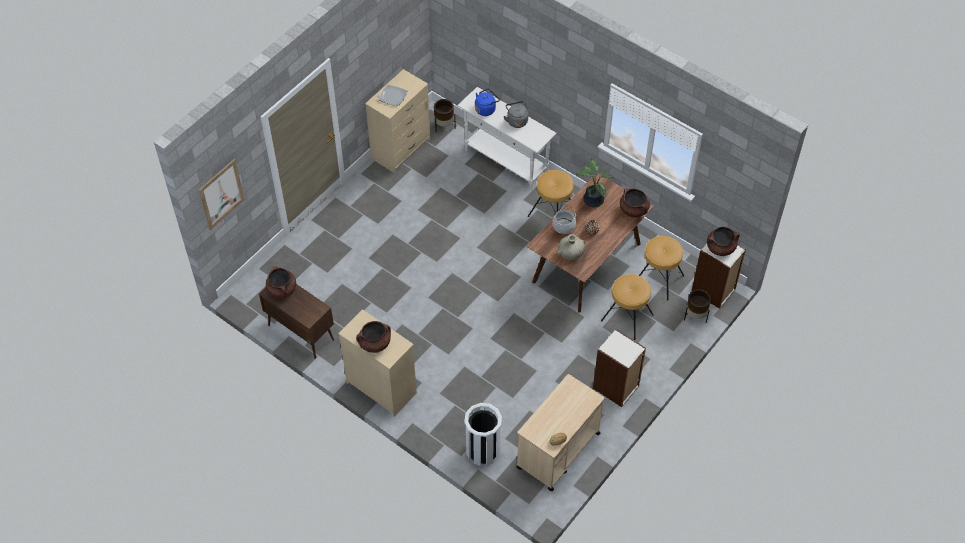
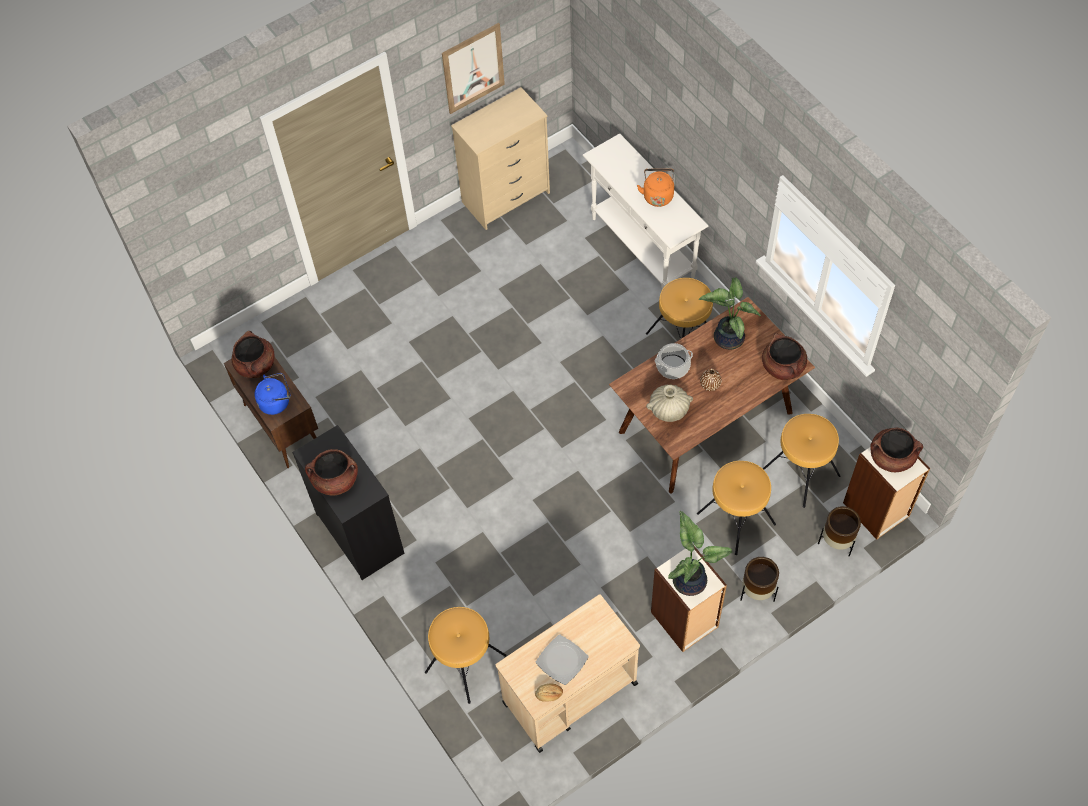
camera: 20 degrees right, 5 degrees up
picture [199,159,245,230] -> picture moved to [442,23,505,114]
beige dresser [338,309,417,417] -> black dresser [292,425,404,580]
plate [379,85,407,106] -> plate moved to [536,634,589,685]
brown planter [434,99,456,132] -> brown planter moved to [740,557,779,601]
white trash can [464,403,502,466] -> brown stool [425,607,506,704]
blue kettle [475,89,500,116] -> blue kettle moved to [254,373,291,415]
grey kettle [503,101,528,128] -> orange kettle [637,168,674,207]
none -> potted plant [668,511,732,596]

